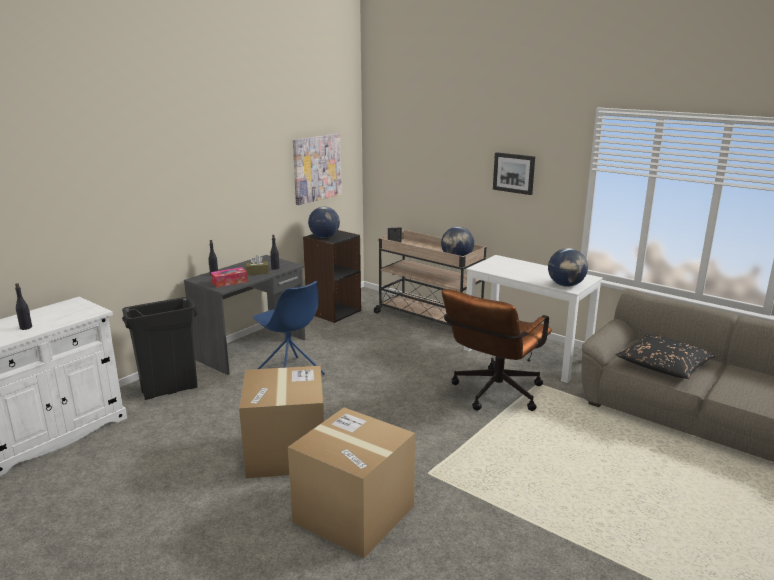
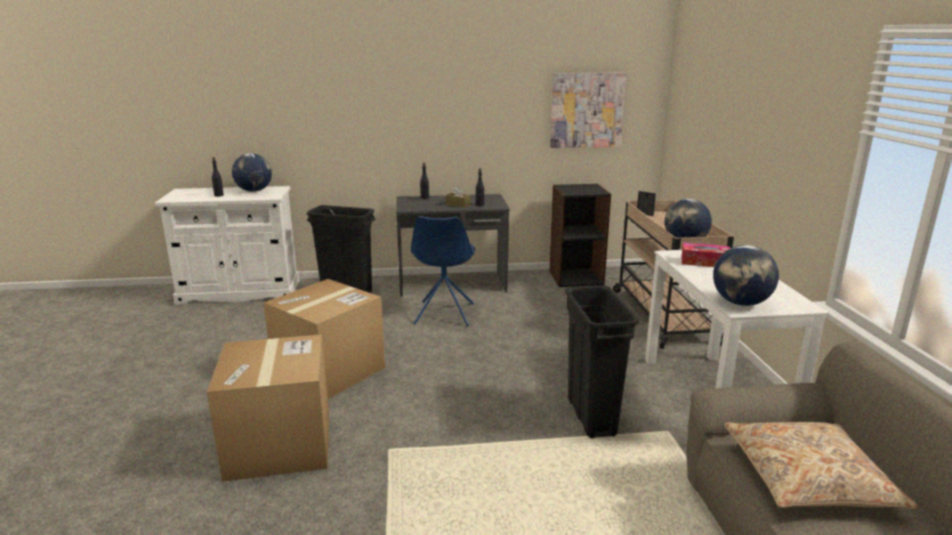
camera: 45 degrees right, 0 degrees up
tissue box [211,267,248,288] -> tissue box moved to [682,243,730,267]
globe [308,207,340,238] -> globe moved to [232,153,272,192]
brown office chair [442,289,552,411] -> black trash can [565,285,639,438]
picture [493,152,535,195] -> none
black pillow [615,335,716,379] -> beige pillow [724,422,919,509]

